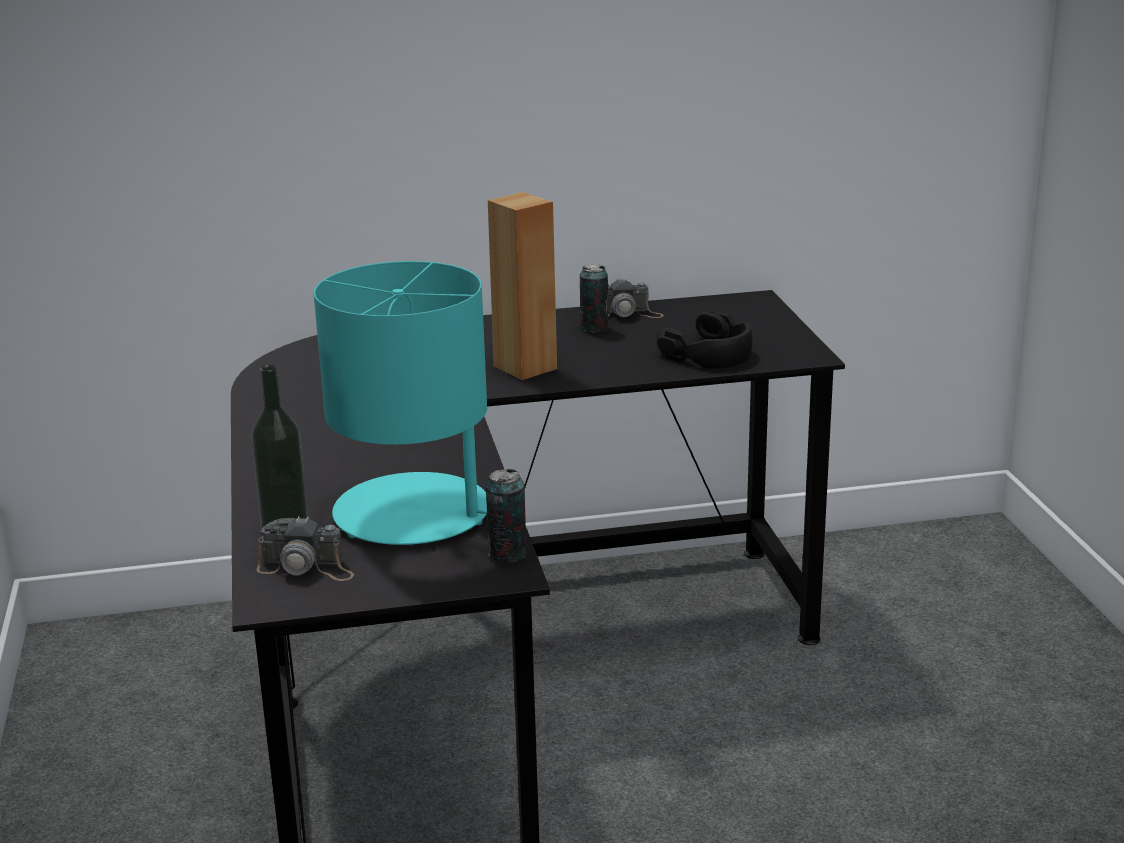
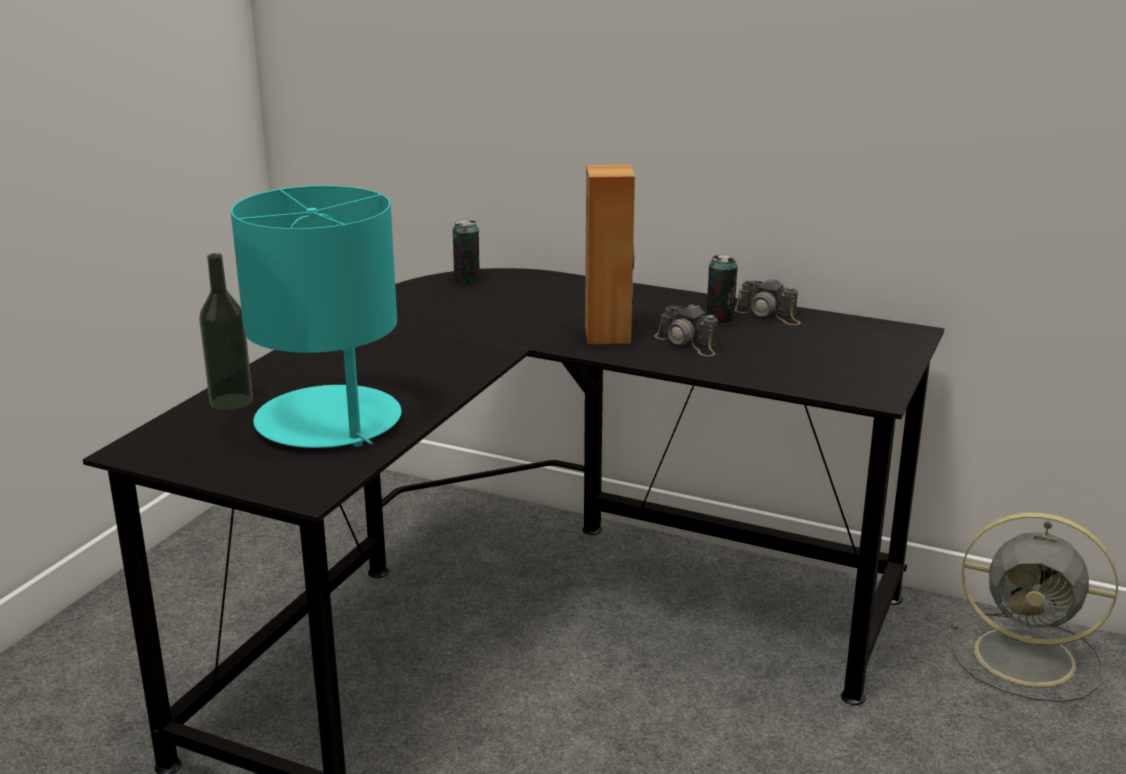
camera: 35 degrees right, 0 degrees up
camera [257,516,354,581] -> camera moved to [655,304,718,356]
can [485,469,527,562] -> can moved to [452,219,480,283]
black headphones [656,311,753,368] -> none
none -> grey fan [951,512,1118,702]

